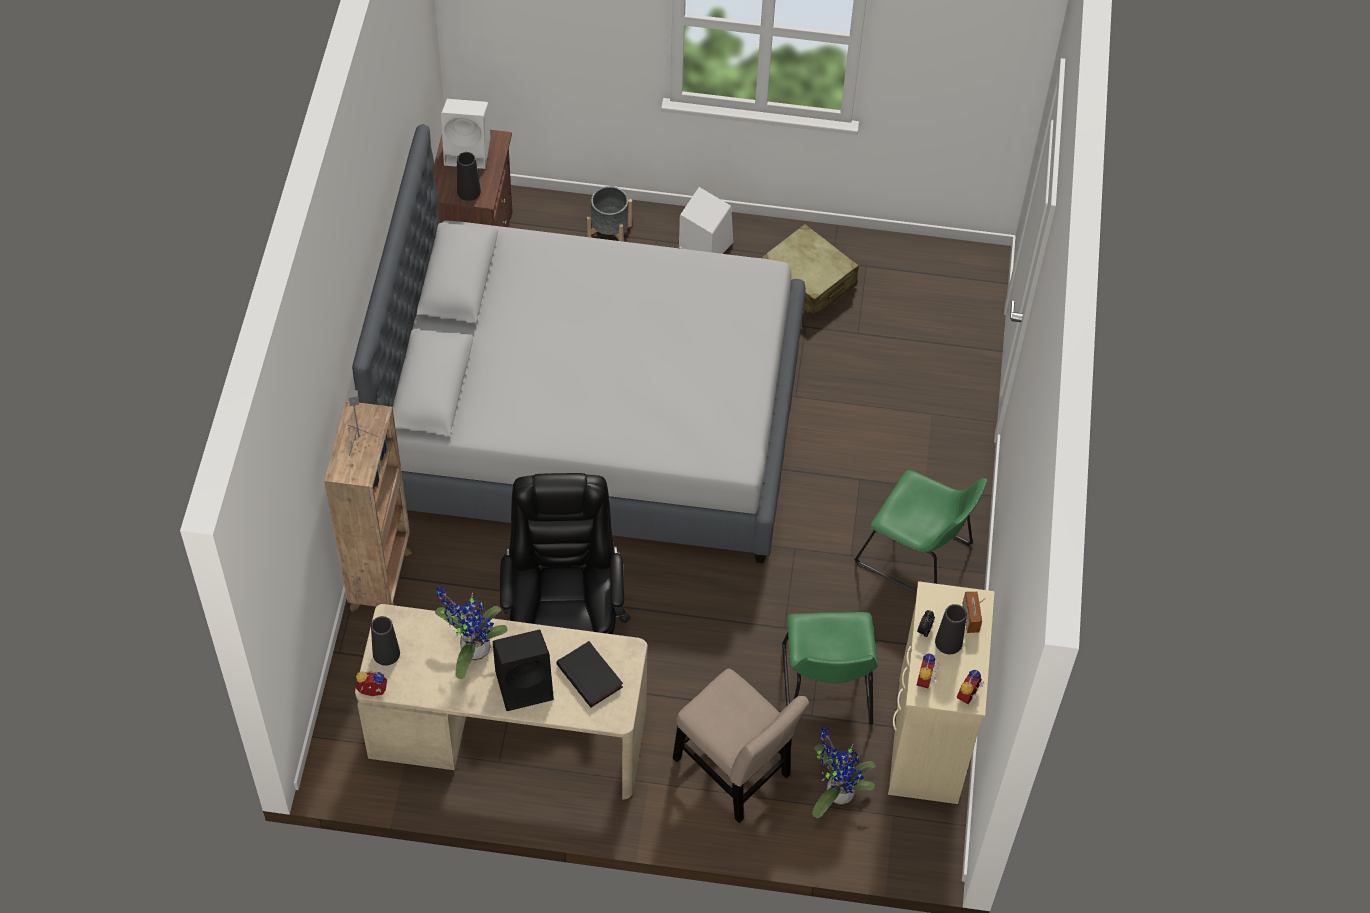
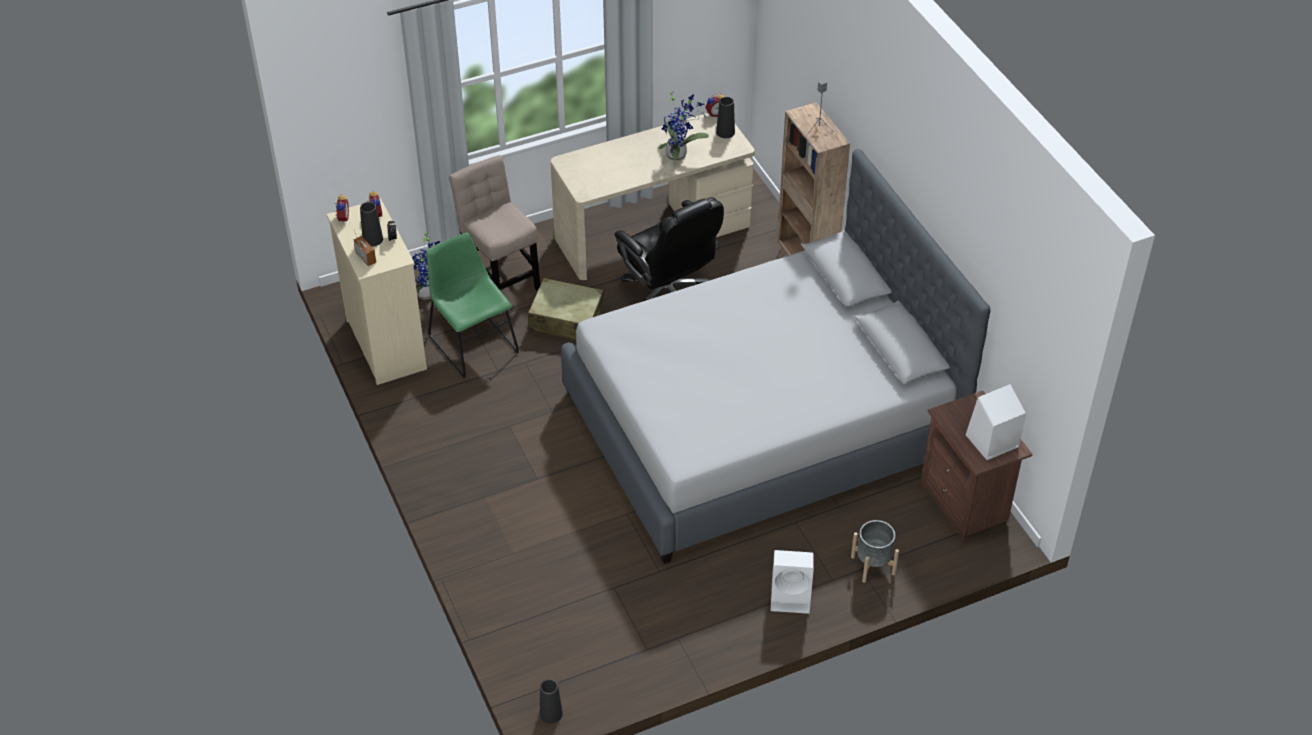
camera: 150 degrees right, 10 degrees down
black vase [457,152,481,201] -> black vase moved to [540,679,563,724]
black speaker [493,630,554,711] -> none
black book [557,641,623,708] -> none
beige chair [673,669,809,823] -> beige chair turned 45 degrees clockwise [449,155,540,291]
beige suitcase [761,224,859,318] -> beige suitcase moved to [528,278,604,340]
green chair [854,470,987,594] -> none

